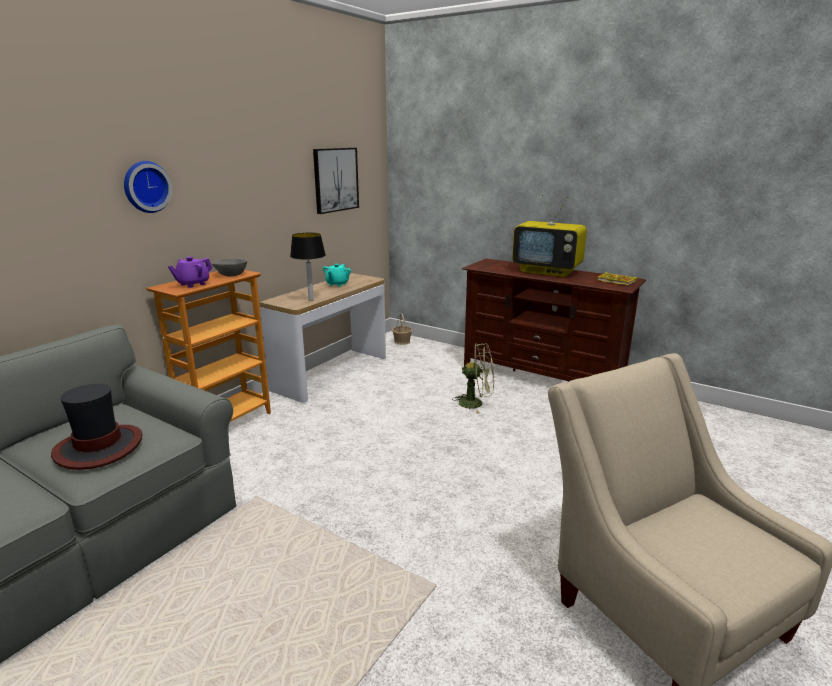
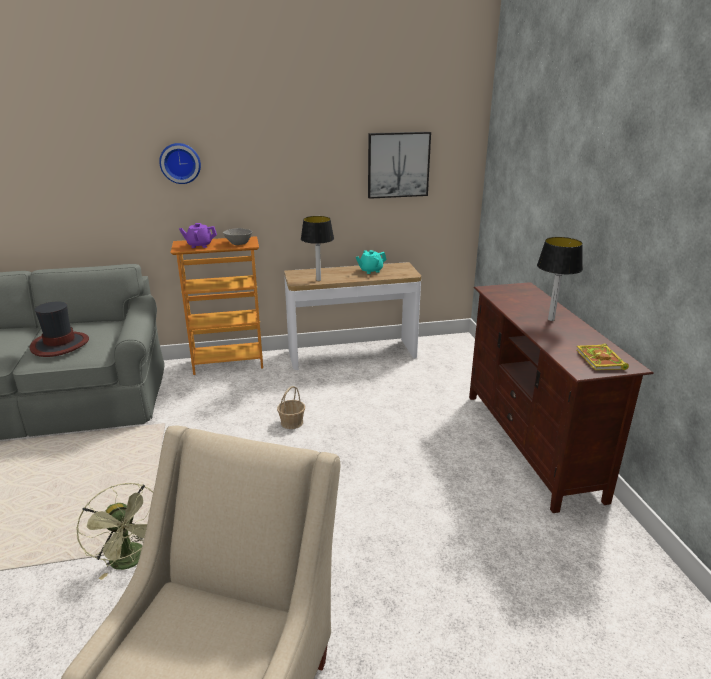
camera: 45 degrees right, 5 degrees up
basket [392,313,412,345] -> basket moved to [277,386,305,429]
green fan [452,343,494,414] -> green fan moved to [76,483,153,580]
television [512,195,587,277] -> table lamp [537,237,583,321]

